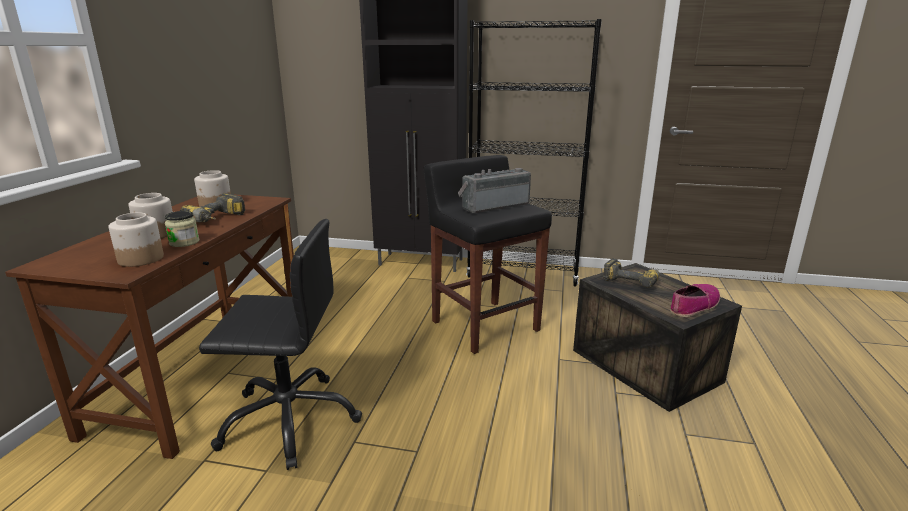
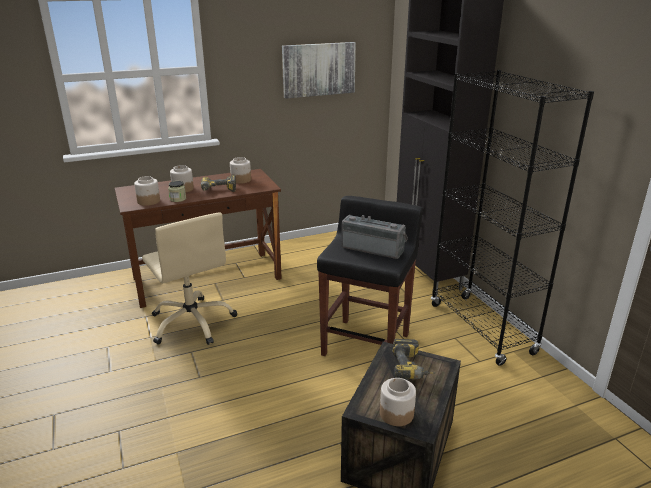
camera: 55 degrees right, 5 degrees up
black office chair [199,219,362,470] -> beige office chair [142,212,237,345]
shoe [670,284,720,317] -> jar [380,378,416,426]
none -> picture [282,42,356,99]

